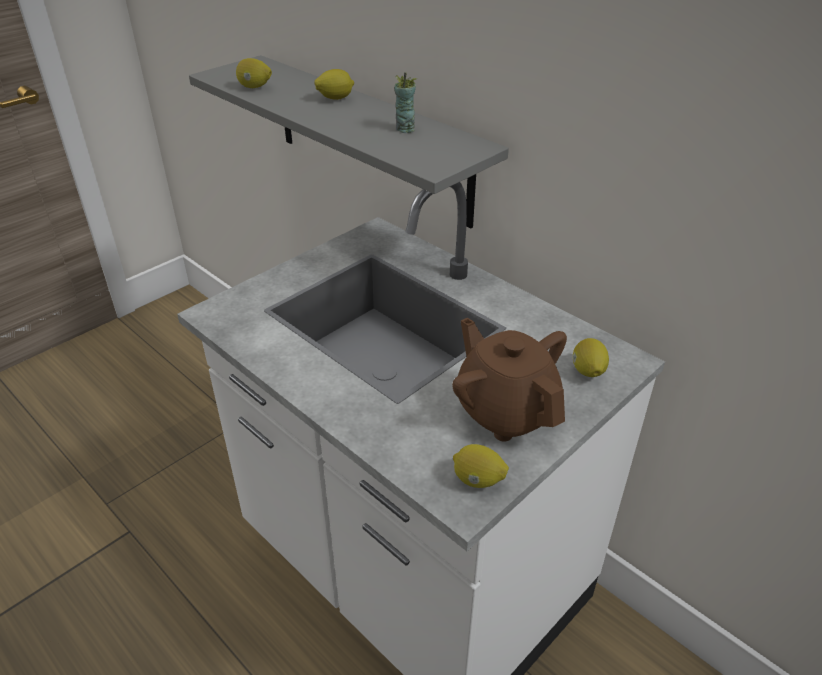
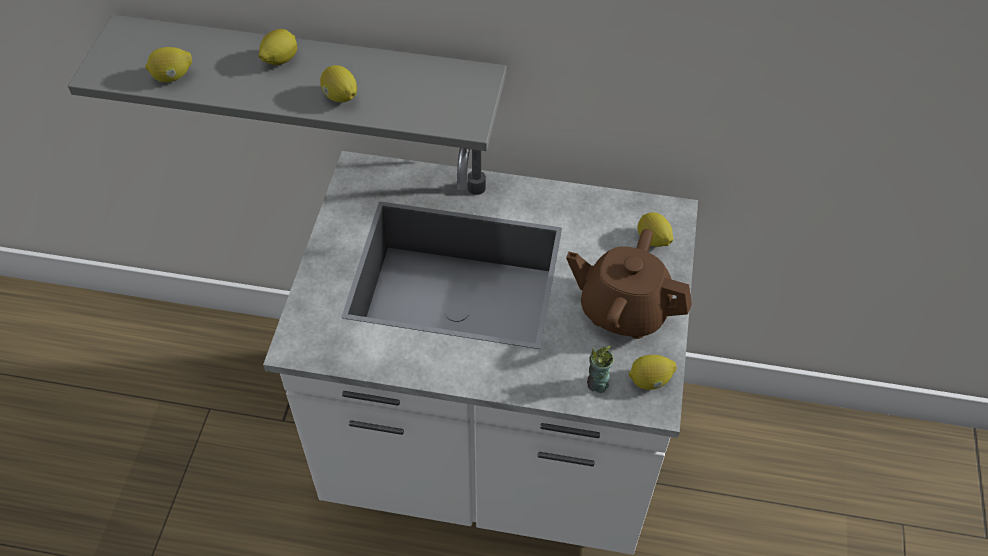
camera: 35 degrees left, 15 degrees up
cup [394,72,417,133] -> cup moved to [587,346,614,393]
none -> lemon [320,65,357,102]

